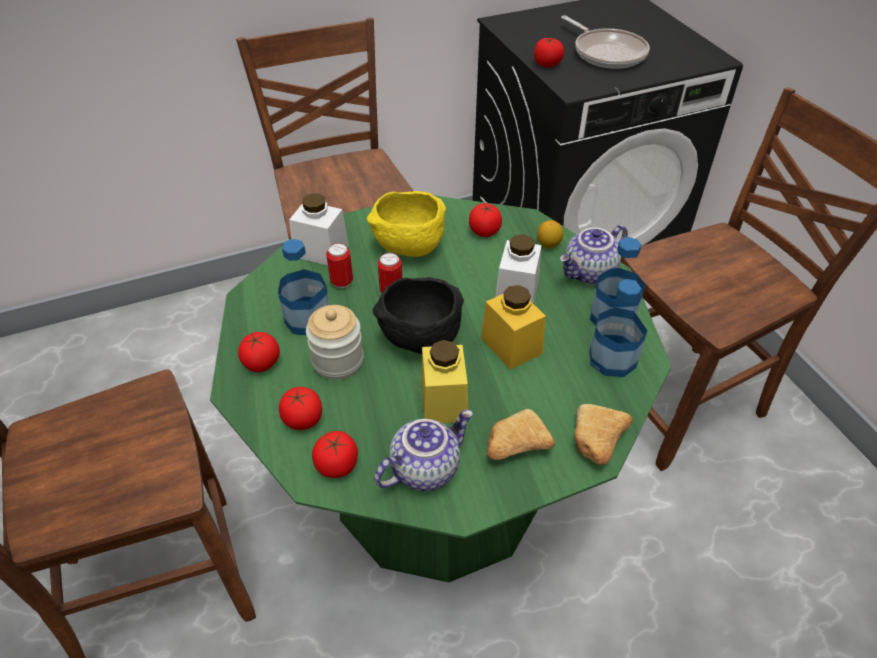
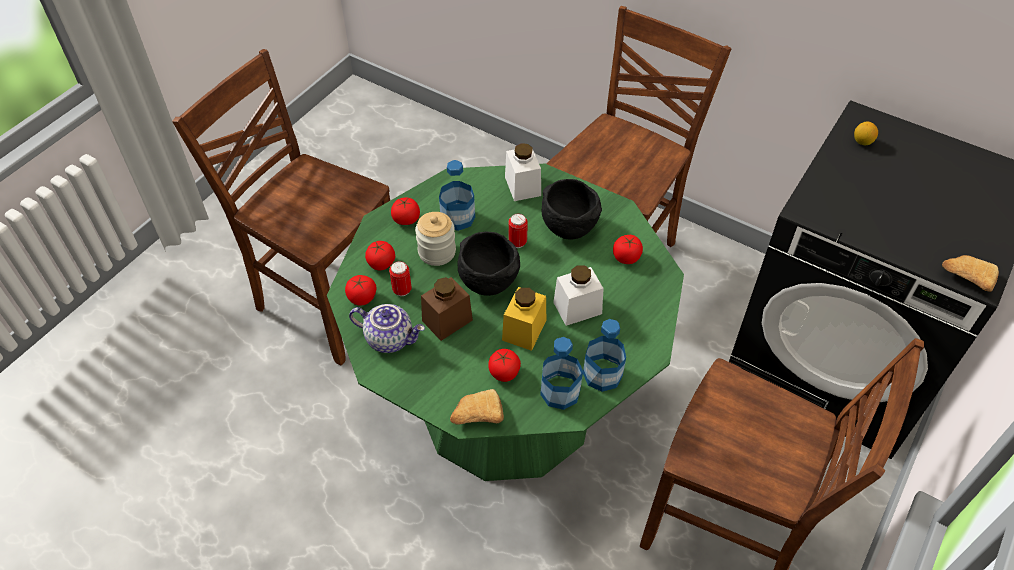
camera: 55 degrees right, 5 degrees up
can [326,243,353,288] -> can moved to [389,261,412,296]
yellow bowl [367,191,446,257] -> black bowl [542,179,602,240]
yellow jar [421,340,468,423] -> brown jar [421,277,473,341]
bread [487,409,555,460] -> bread moved to [942,255,999,292]
tomato [534,38,564,67] -> tomato moved to [488,349,521,382]
lemon [537,220,563,248] -> lemon moved to [854,122,878,145]
teapot [560,225,628,285] -> none
frying pan [561,15,650,69] -> none

